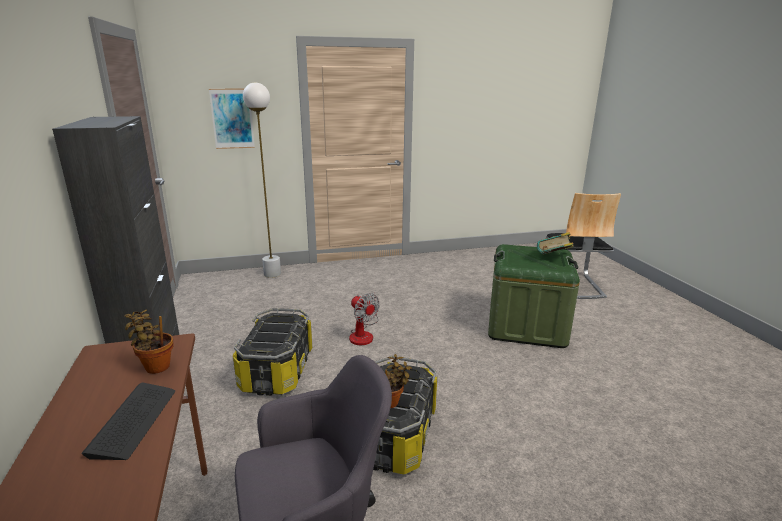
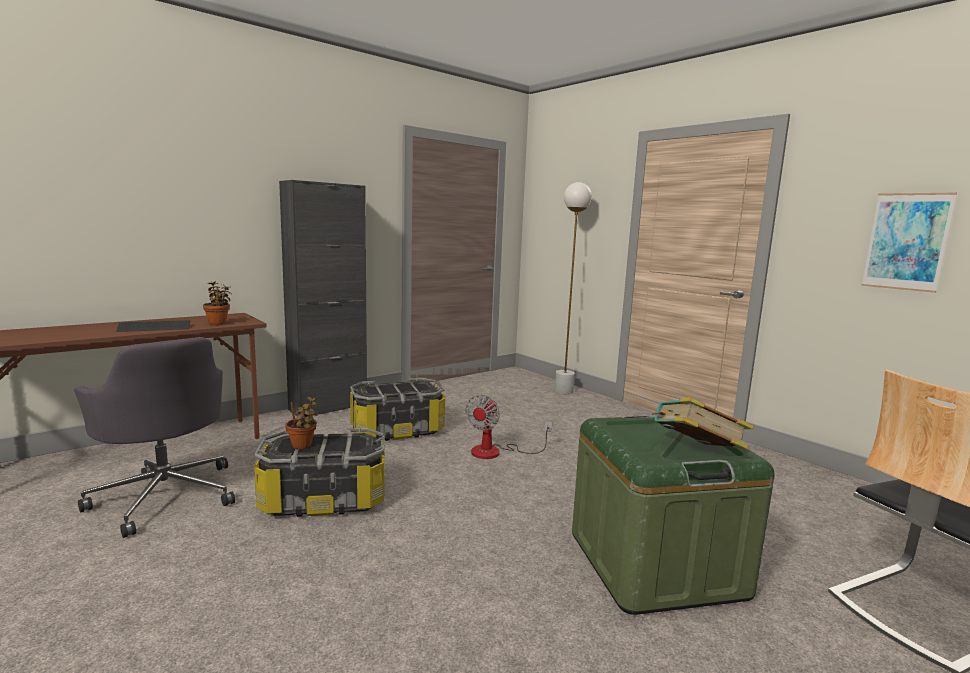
camera: 65 degrees right, 10 degrees down
picture [209,89,255,149] -> picture moved to [861,193,957,293]

